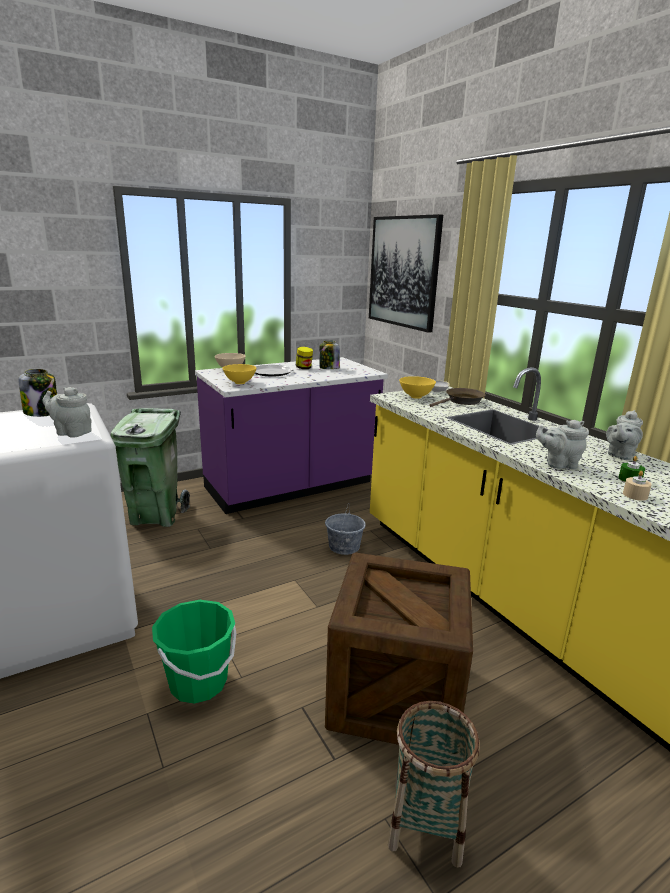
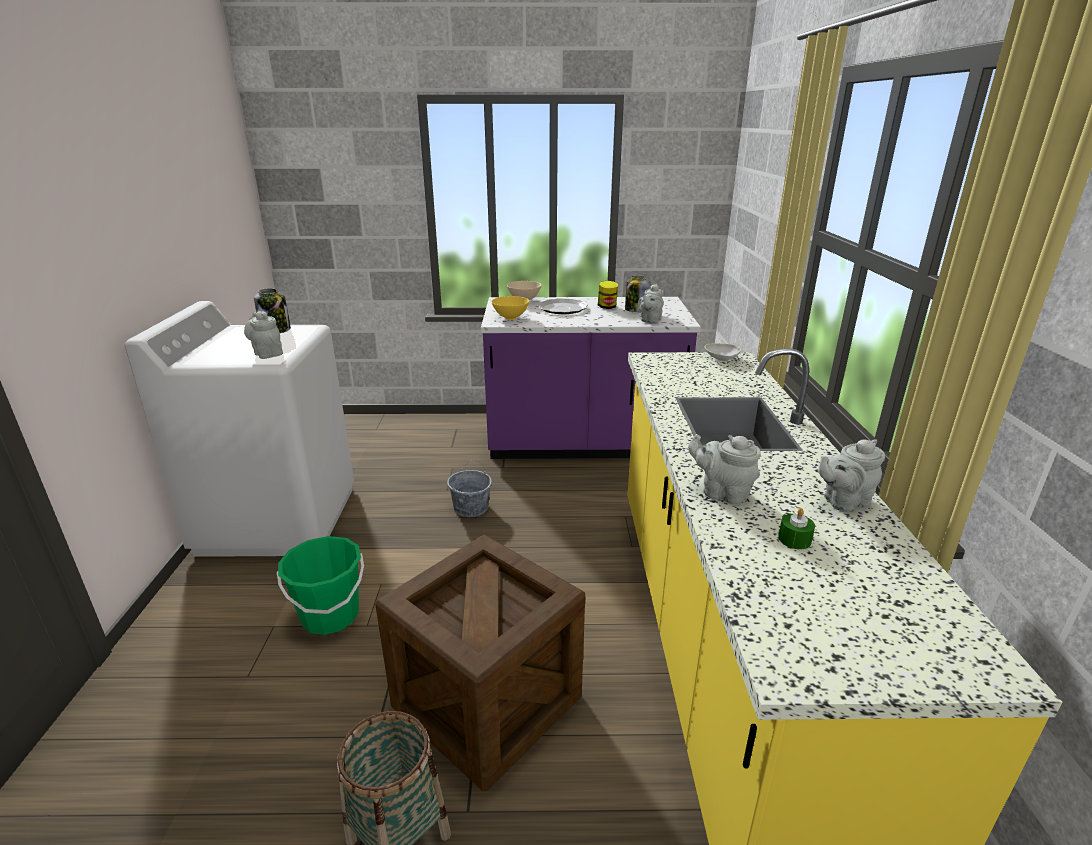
camera: 30 degrees right, 5 degrees up
green trash can [111,408,190,527] -> none
grey bucket [325,503,366,555] -> grey bucket moved to [447,460,492,517]
picture [369,214,443,333] -> none
yellow bowl [399,376,436,399] -> none
brown frying pan [430,388,486,407] -> none
beige candle [623,471,652,501] -> none
none -> grey teapot [638,284,664,324]

